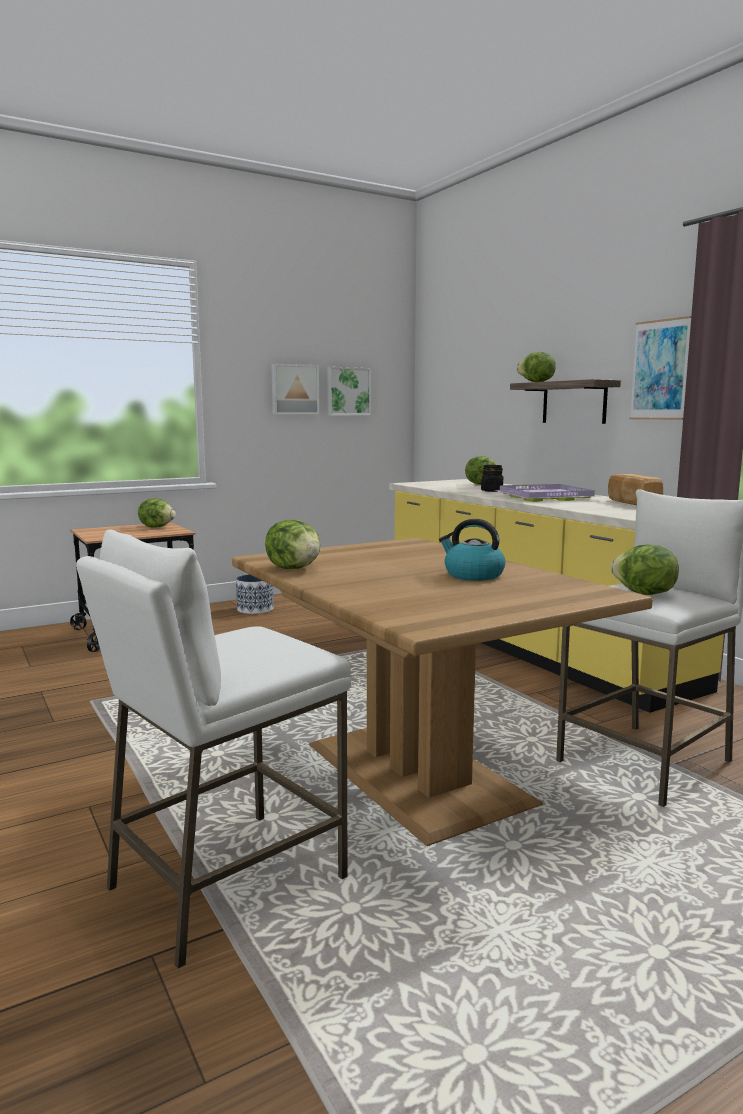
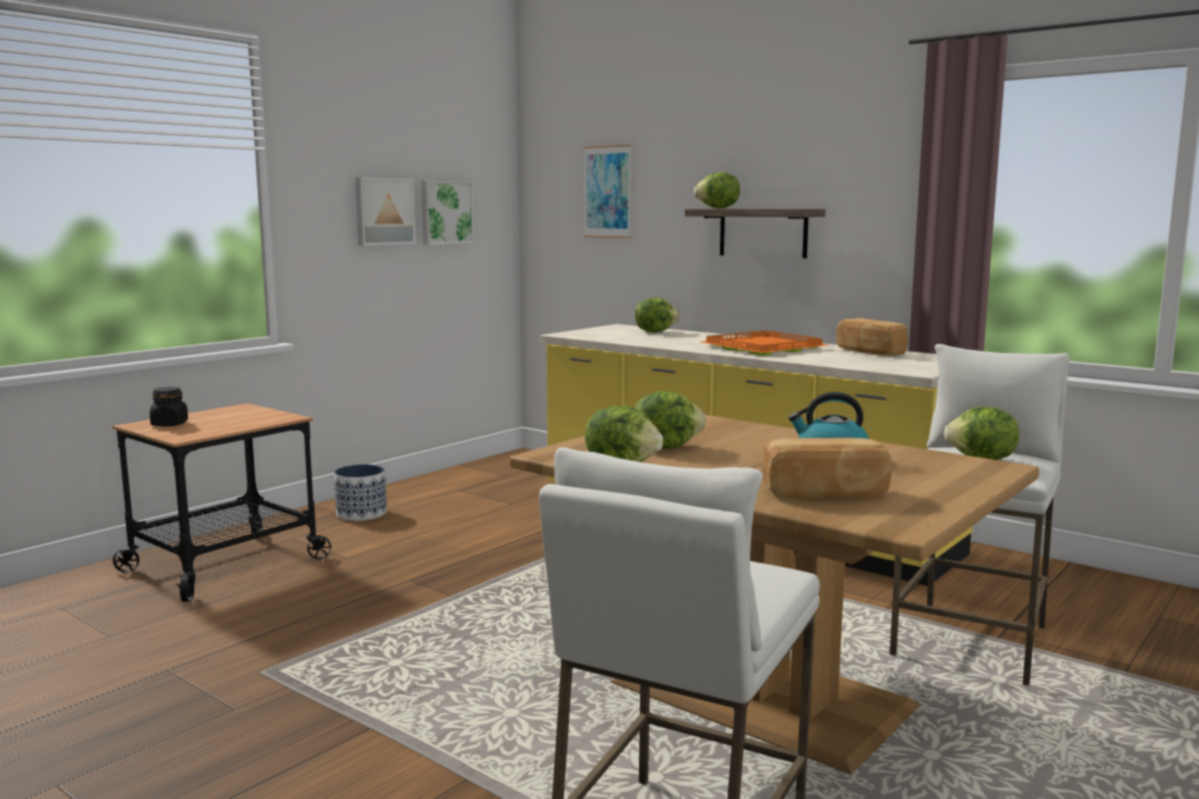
camera: 20 degrees left, 0 degrees up
lettuce [138,498,176,528] -> lettuce moved to [635,391,706,449]
black jar [481,465,503,492] -> black jar moved to [150,387,188,427]
purple tray [494,484,599,502] -> orange tray [701,330,828,356]
picture [629,316,691,420] -> picture moved to [583,145,631,238]
none -> bread [762,438,892,498]

